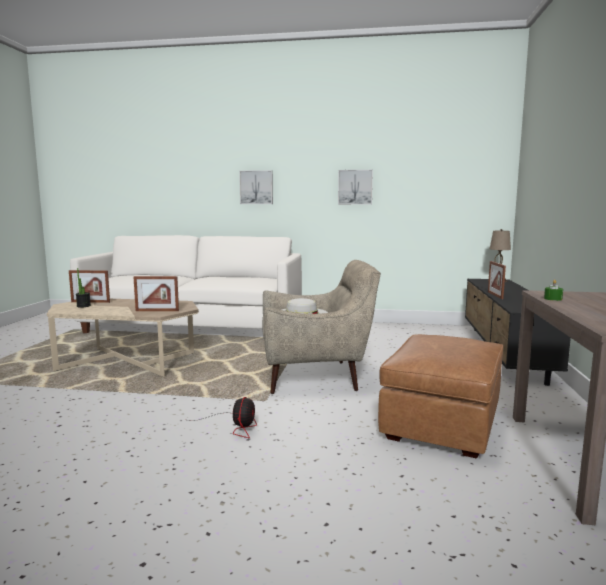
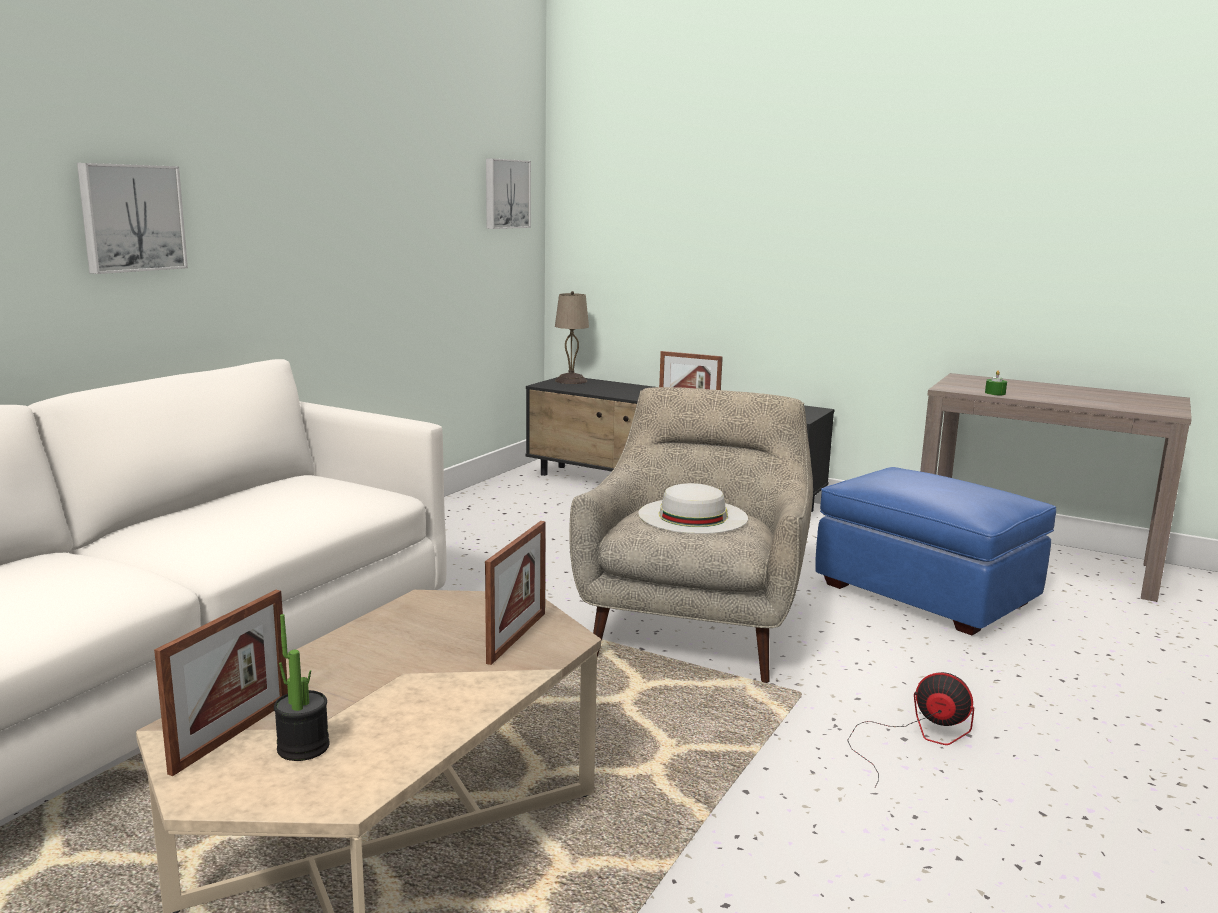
camera: 70 degrees left, 5 degrees up
picture [338,170,373,205] -> picture moved to [486,158,531,229]
brown ottoman [378,334,503,459] -> blue ottoman [815,467,1056,635]

